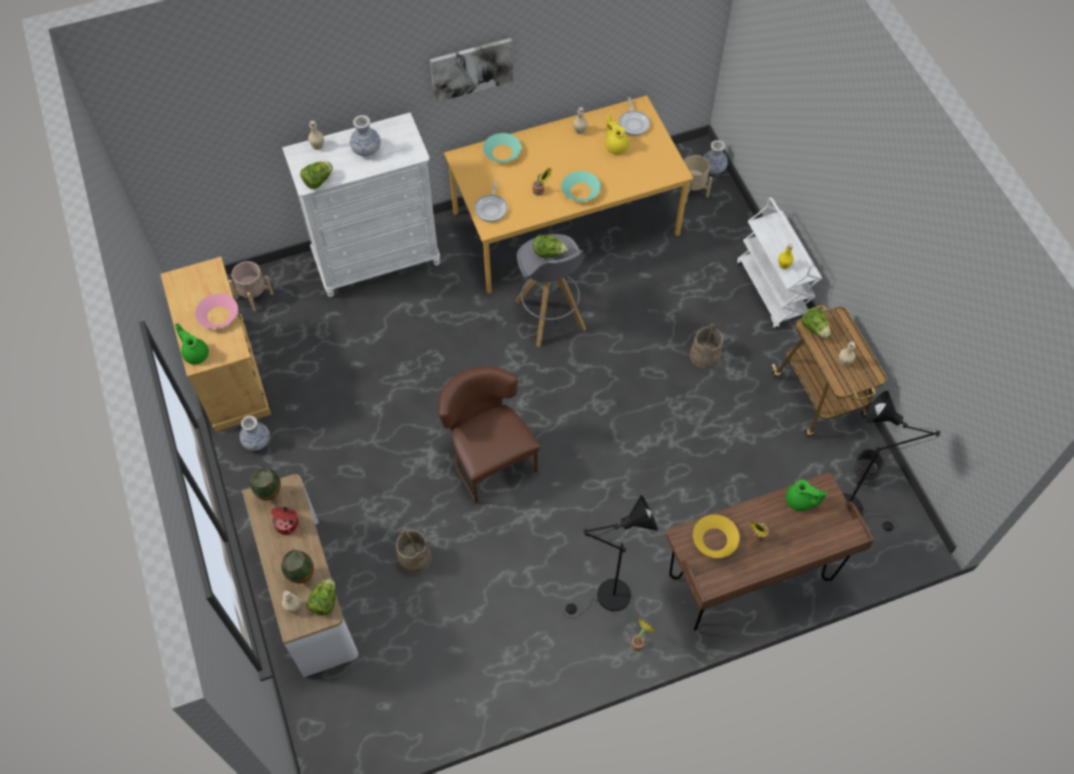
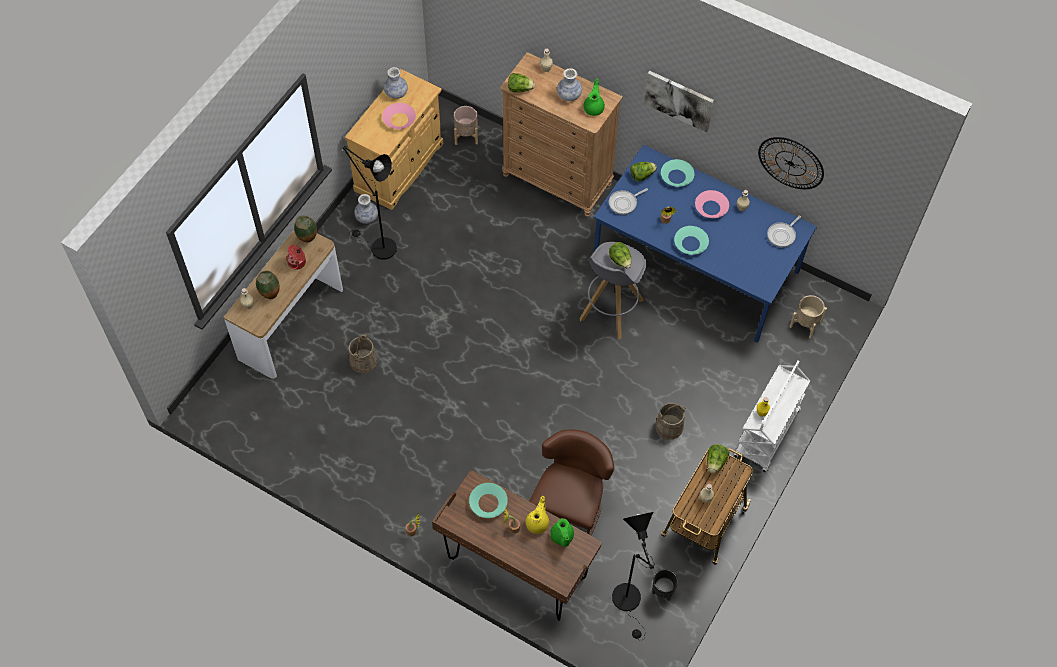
camera: 50 degrees right, 0 degrees up
green teapot [175,323,209,364] -> green teapot moved to [583,78,605,116]
white dresser [282,112,440,297] -> brown dresser [501,52,623,217]
lettuce [306,578,336,615] -> lettuce moved to [630,162,657,182]
brown chair [439,367,540,503] -> brown chair moved to [529,429,614,536]
orange dining table [444,95,693,293] -> blue dining table [594,145,817,343]
black floor lamp [564,495,658,619] -> black floor lamp moved to [343,146,397,259]
yellow teapot [605,115,629,155] -> yellow teapot moved to [526,496,549,534]
yellow bowl [693,515,740,558] -> turquoise bowl [469,483,508,518]
vase [703,140,728,174] -> vase moved to [384,67,408,99]
none -> pink bowl [695,190,729,218]
none -> wall clock [758,137,824,189]

